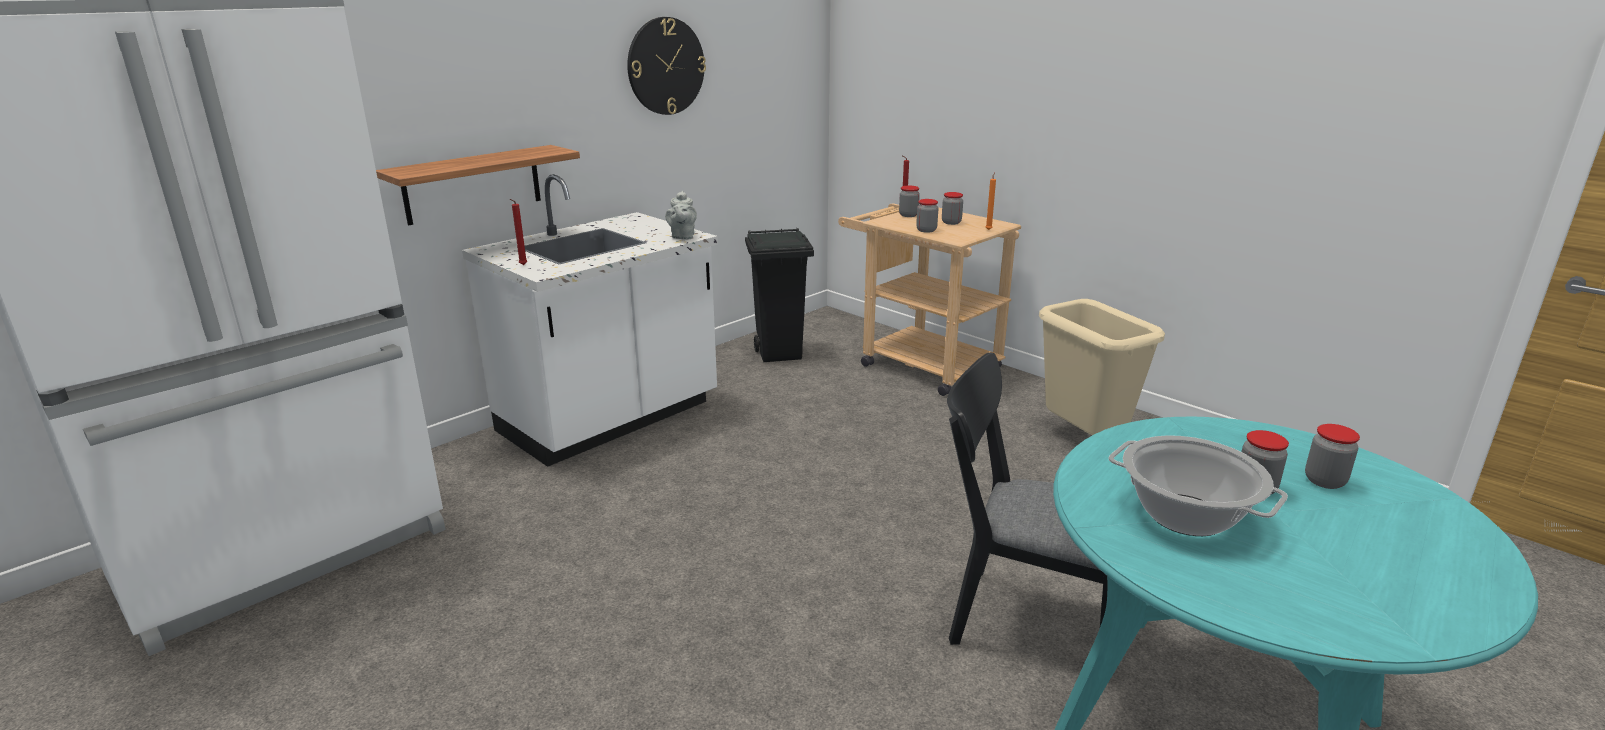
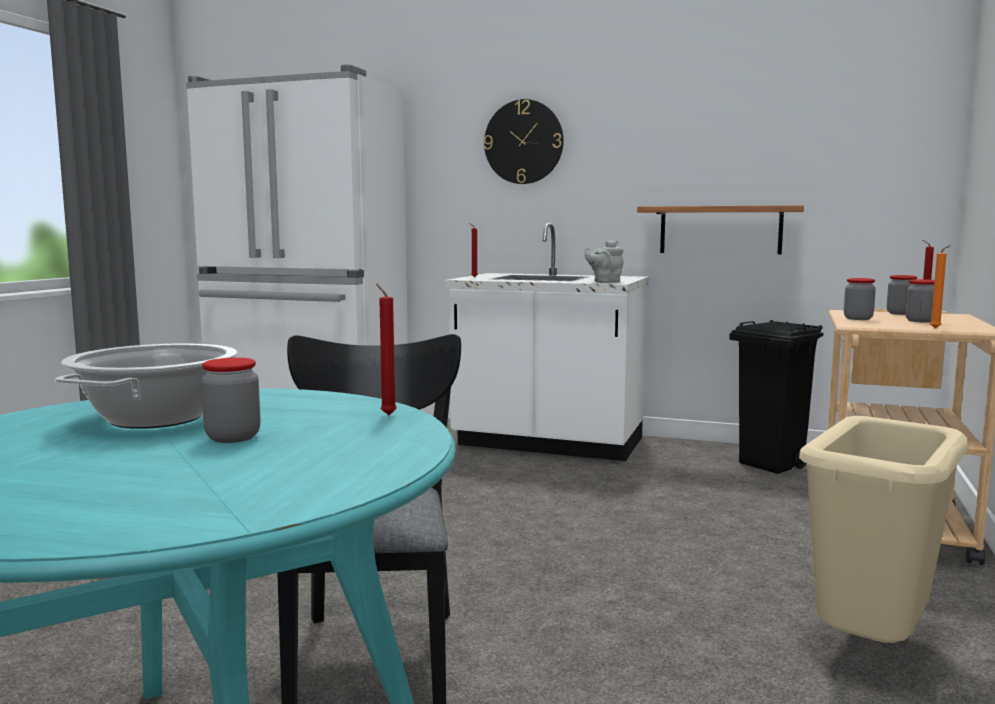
camera: 65 degrees right, 15 degrees down
shelf [376,145,580,226] -> shelf moved to [637,205,804,254]
wall clock [627,17,706,115] -> wall clock moved to [484,99,564,184]
jar [1305,424,1360,489] -> none
none -> red candle [376,283,397,415]

